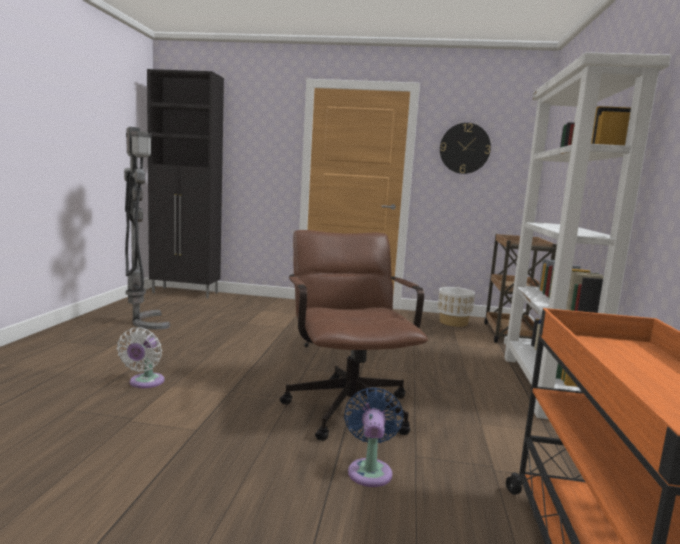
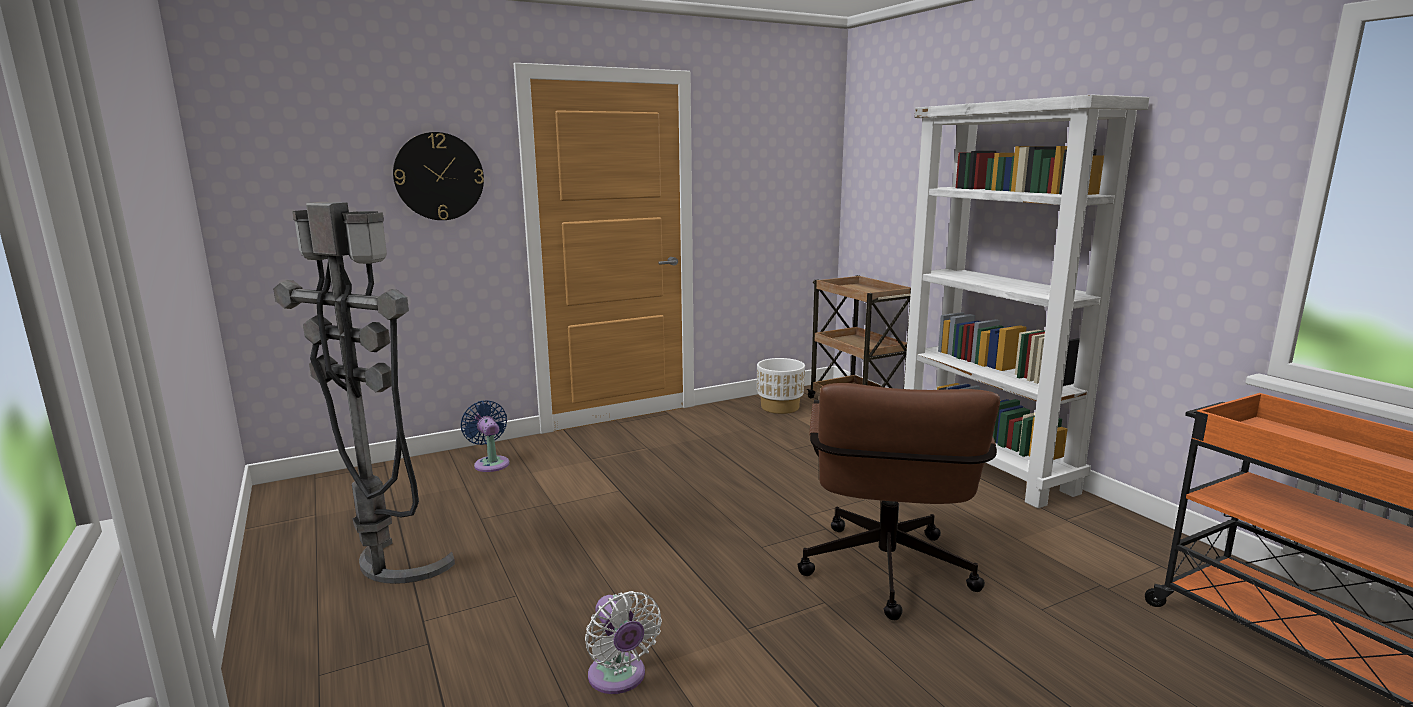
camera: 35 degrees left, 5 degrees up
black cabinet [147,69,224,299] -> none
brown office chair [280,230,428,441] -> brown office chair turned 120 degrees counterclockwise [797,383,1000,620]
blue fan [344,387,404,487] -> blue fan moved to [461,401,510,472]
wall clock [440,123,491,174] -> wall clock moved to [393,132,484,220]

